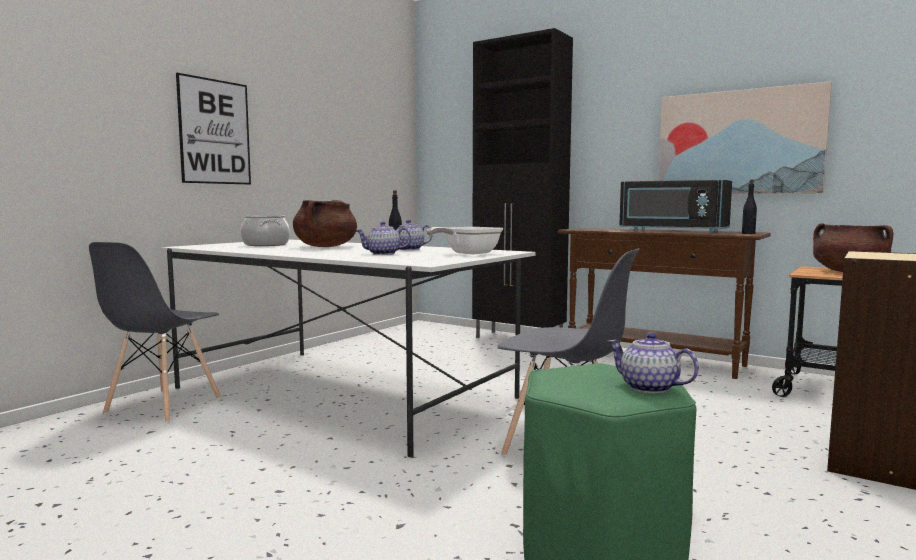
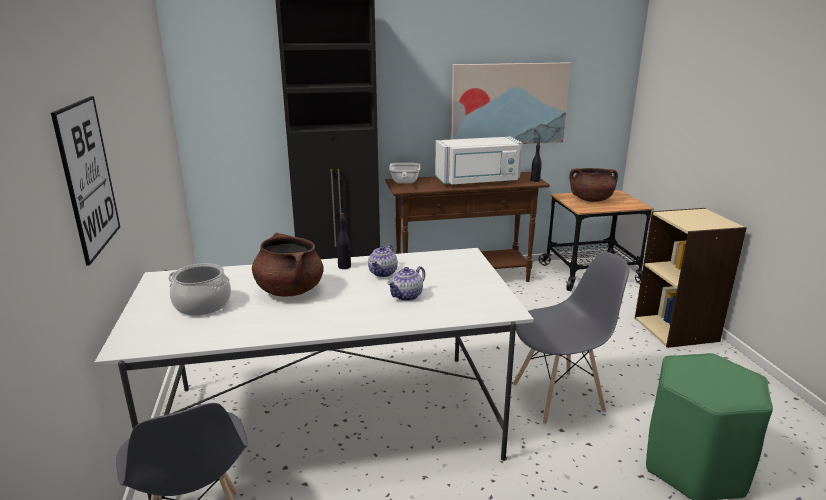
camera: 45 degrees left, 15 degrees up
frying pan [426,227,503,254] -> frying pan moved to [389,163,420,184]
teapot [608,332,699,394] -> none
black microwave [619,180,732,233] -> white microwave [435,137,522,186]

